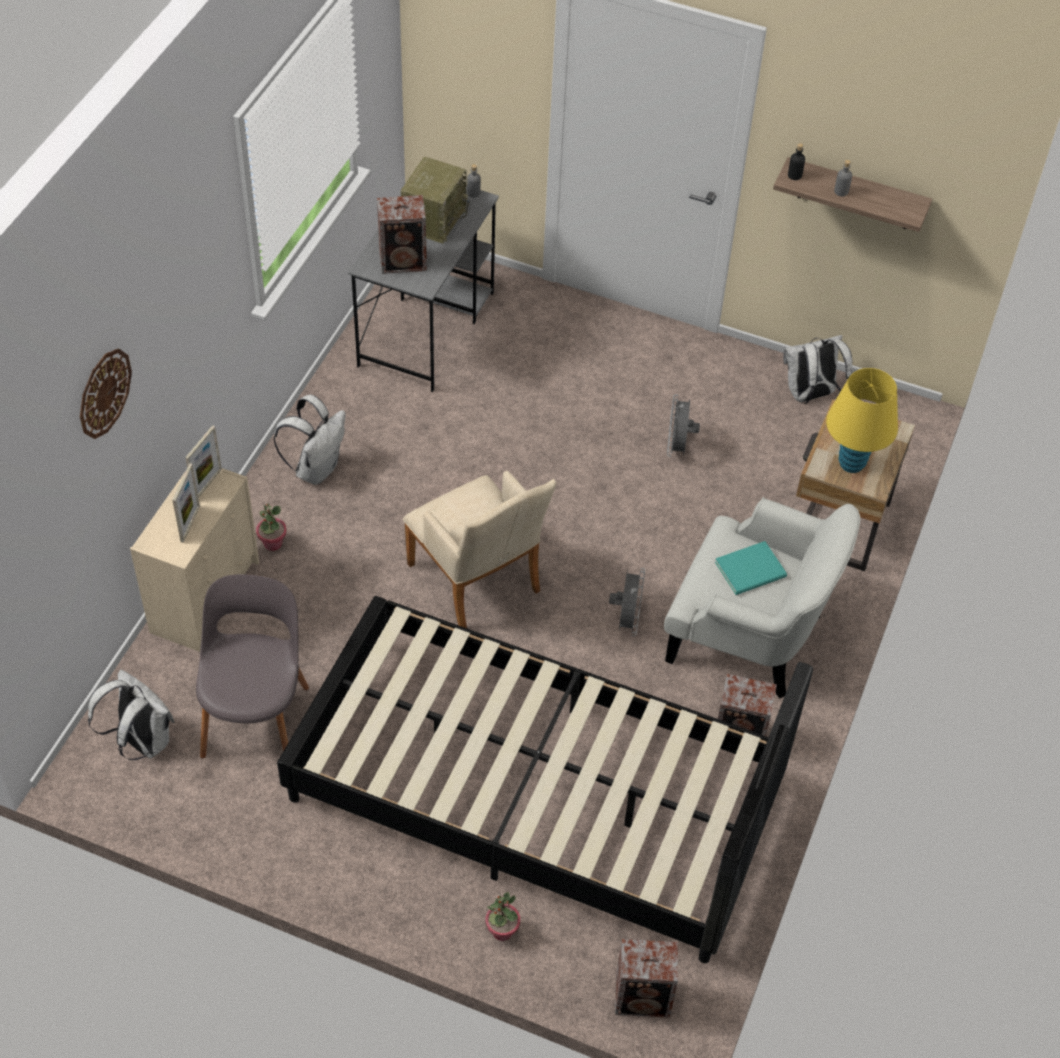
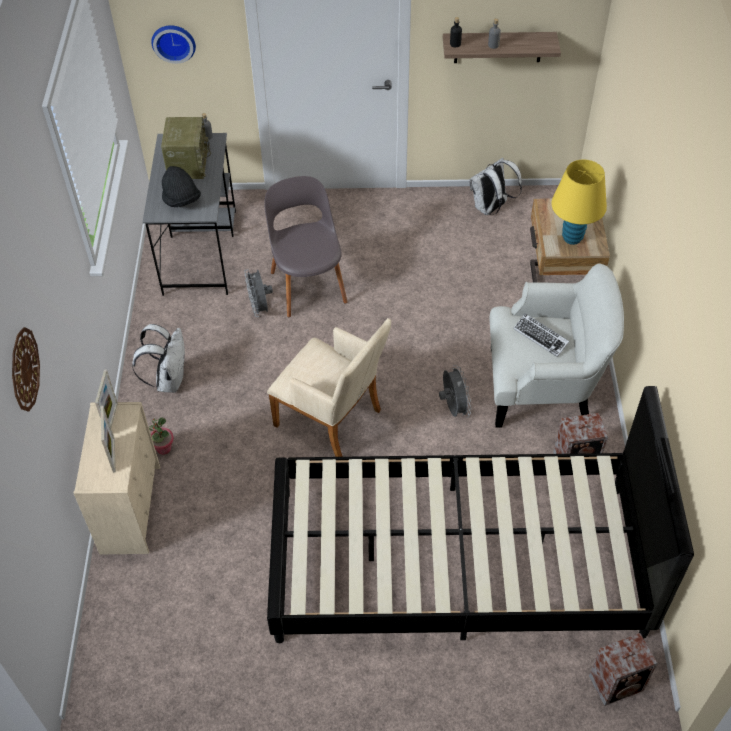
camera: 20 degrees left, 0 degrees up
white backpack [88,670,175,760] -> none
grey chair [196,574,309,759] -> grey chair moved to [264,176,348,317]
speaker [377,195,427,274] -> black hat [162,166,201,207]
potted plant [486,892,520,941] -> none
grey fan [667,394,700,457] -> grey fan moved to [244,270,273,317]
turquoise book [715,541,787,595] -> keyboard [513,313,569,357]
none -> wall clock [151,25,196,64]

